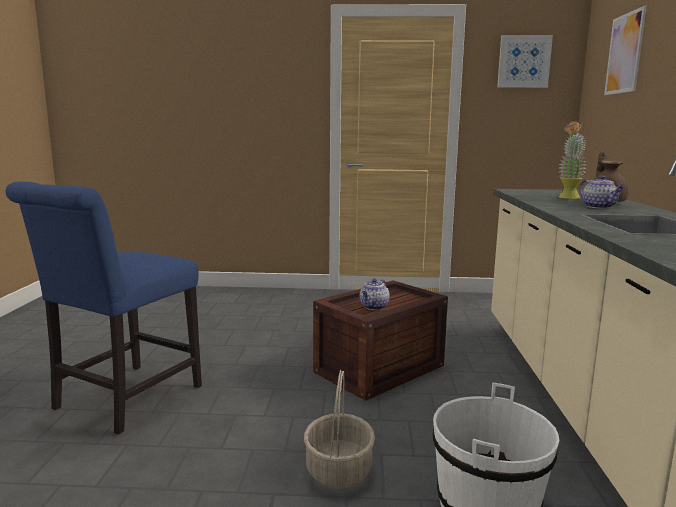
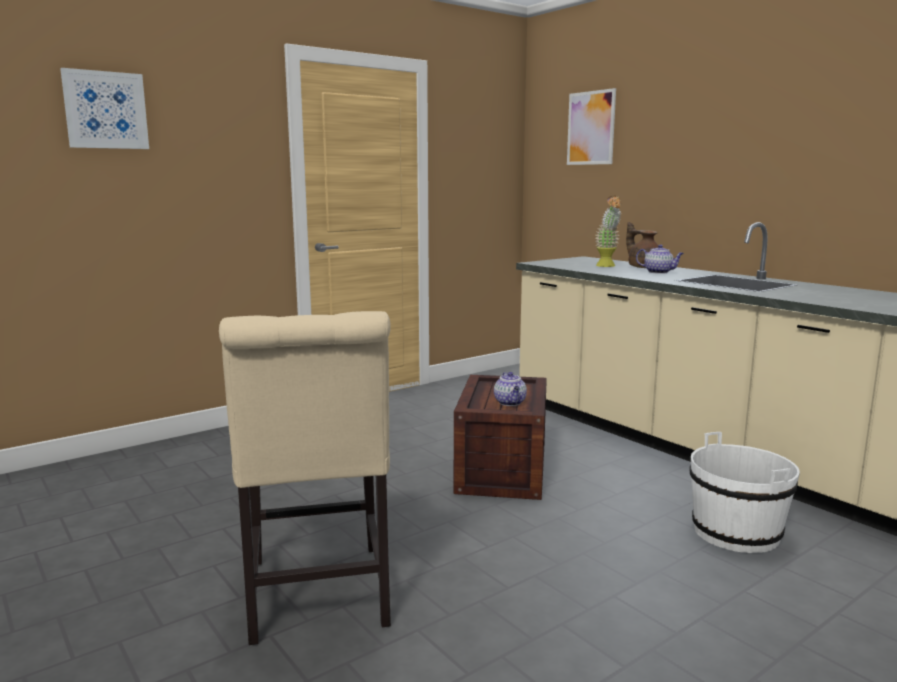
camera: 40 degrees left, 0 degrees up
blue chair [6,181,202,435] -> beige chair [219,311,391,645]
basket [304,370,375,489] -> none
picture [497,35,553,88] -> picture moved to [60,68,149,149]

